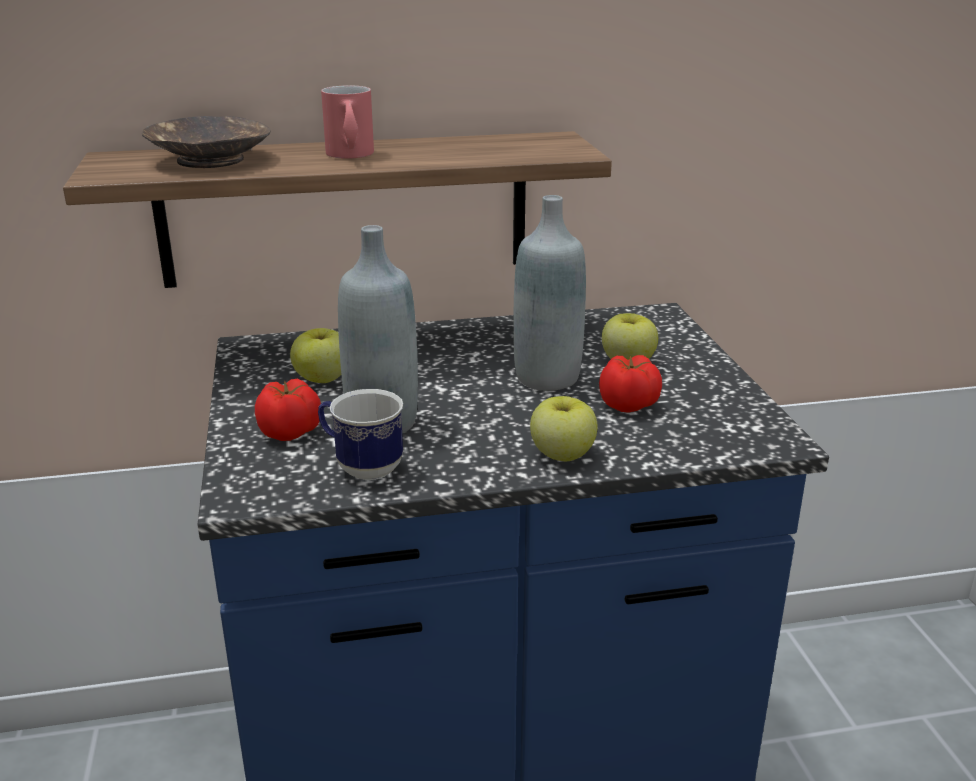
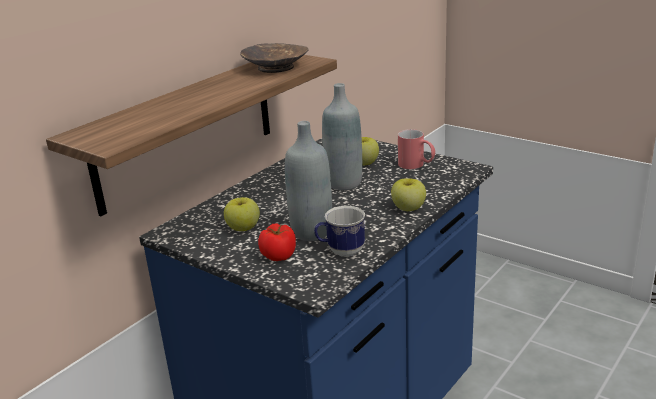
camera: 40 degrees left, 0 degrees up
brown bowl [142,116,270,168] -> brown bowl moved to [240,43,309,73]
red mug [321,85,374,159] -> red mug moved to [398,129,436,169]
tomato [599,355,662,413] -> none

